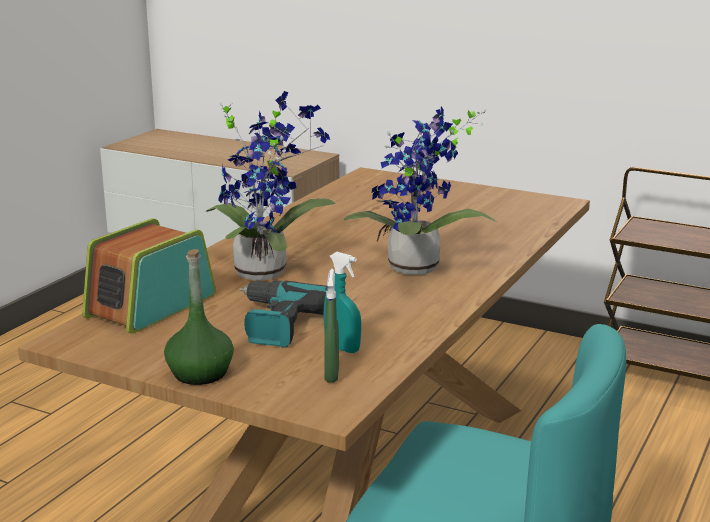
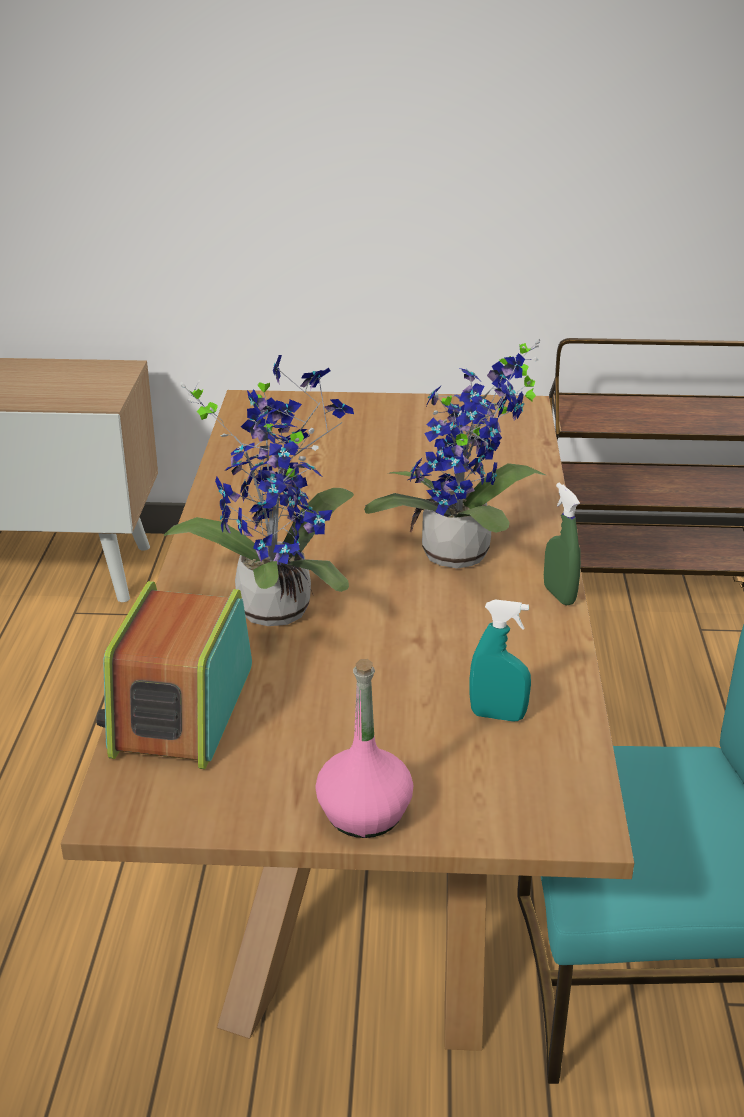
camera: 25 degrees left, 10 degrees up
green bottle [164,249,234,385] -> pink bottle [315,659,413,838]
power drill [239,280,328,348] -> none
green spray bottle [324,269,339,383] -> green spray bottle moved to [544,483,581,606]

